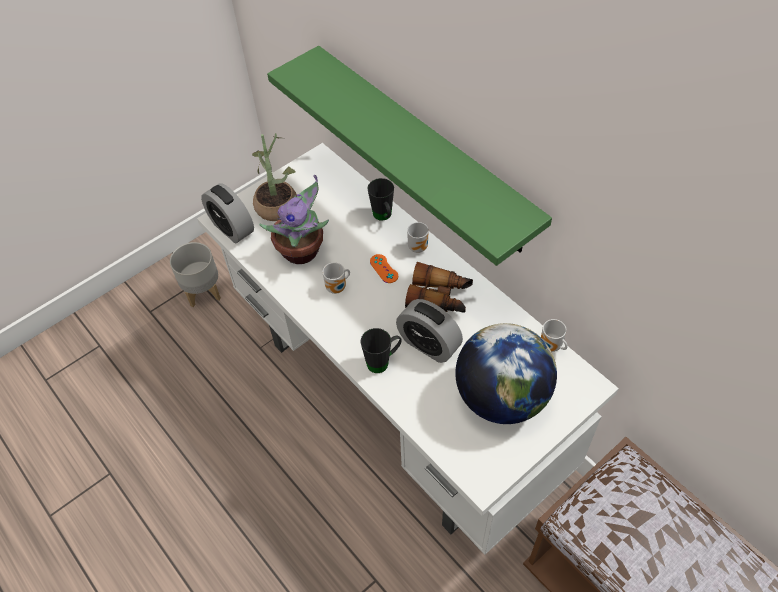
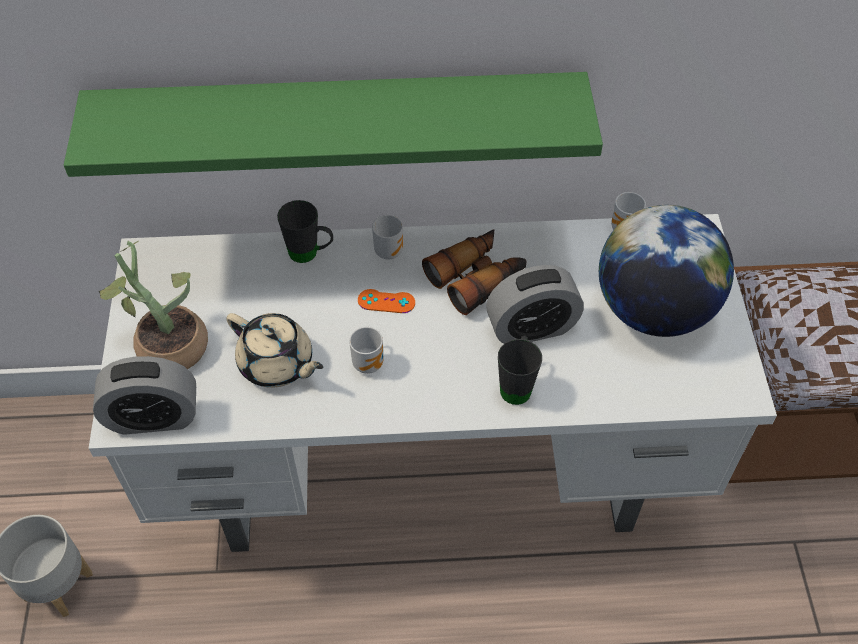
camera: 55 degrees left, 0 degrees up
potted plant [259,175,329,264] -> beige teapot [226,313,323,388]

